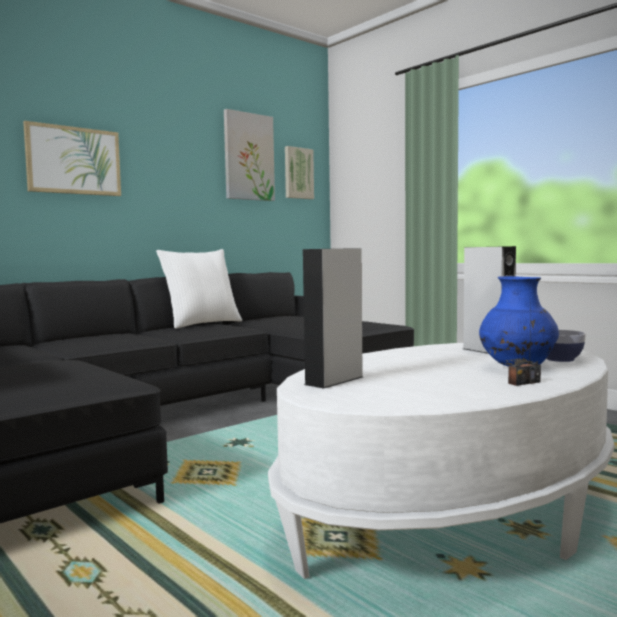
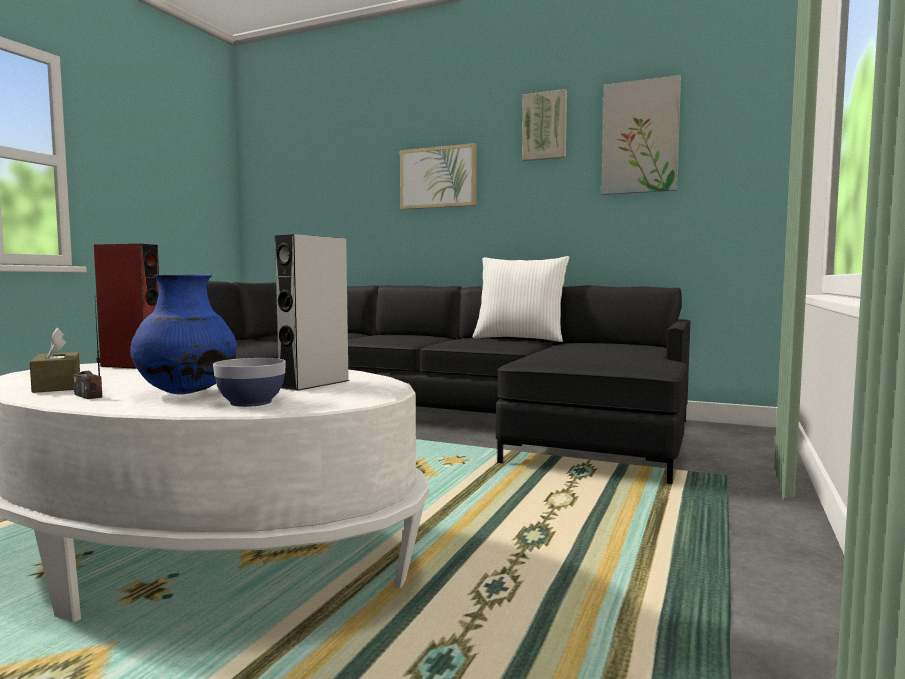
camera: 65 degrees right, 0 degrees up
picture [285,146,314,199] -> picture moved to [522,89,567,161]
grey speaker [303,248,363,388] -> red speaker [94,244,159,369]
none -> brown tissue box [30,328,80,393]

